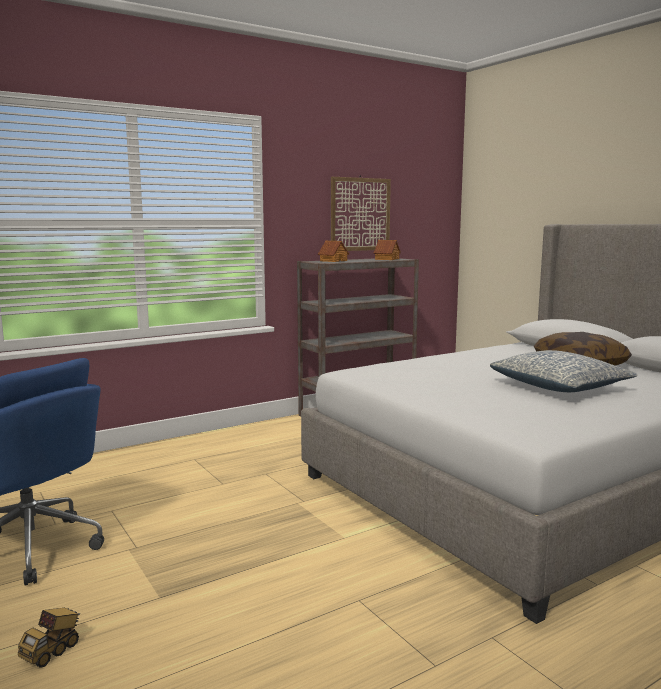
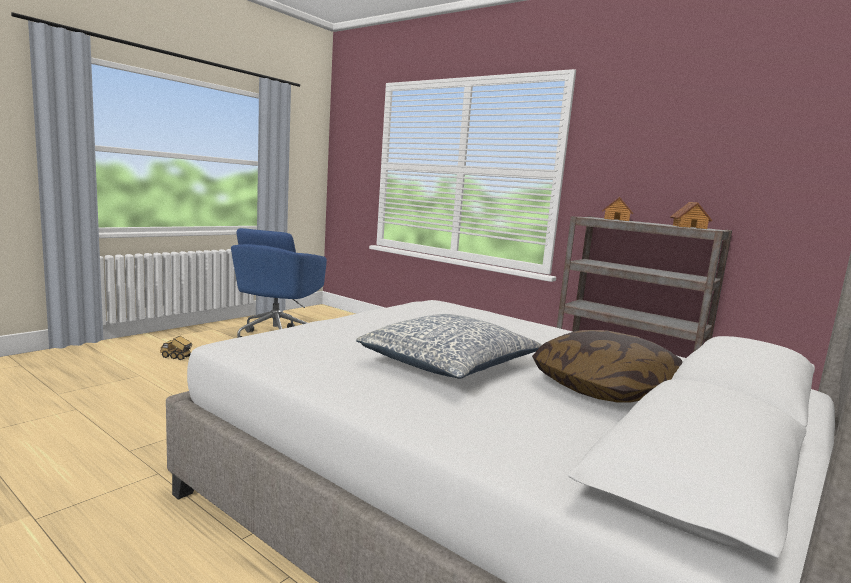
camera: 70 degrees right, 0 degrees up
picture [331,175,391,251] -> none

